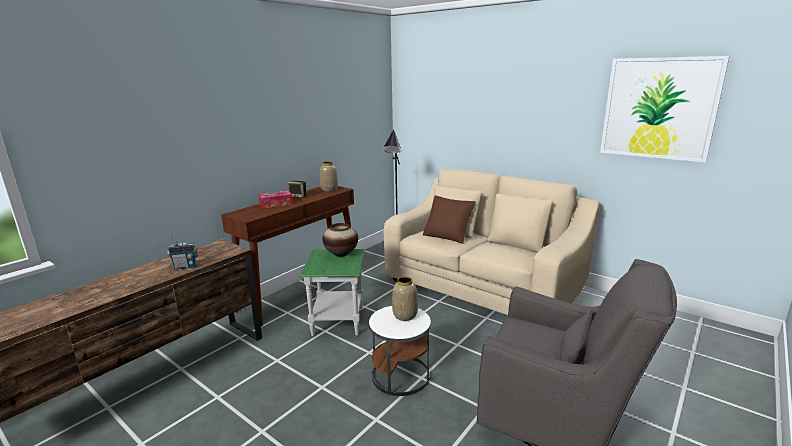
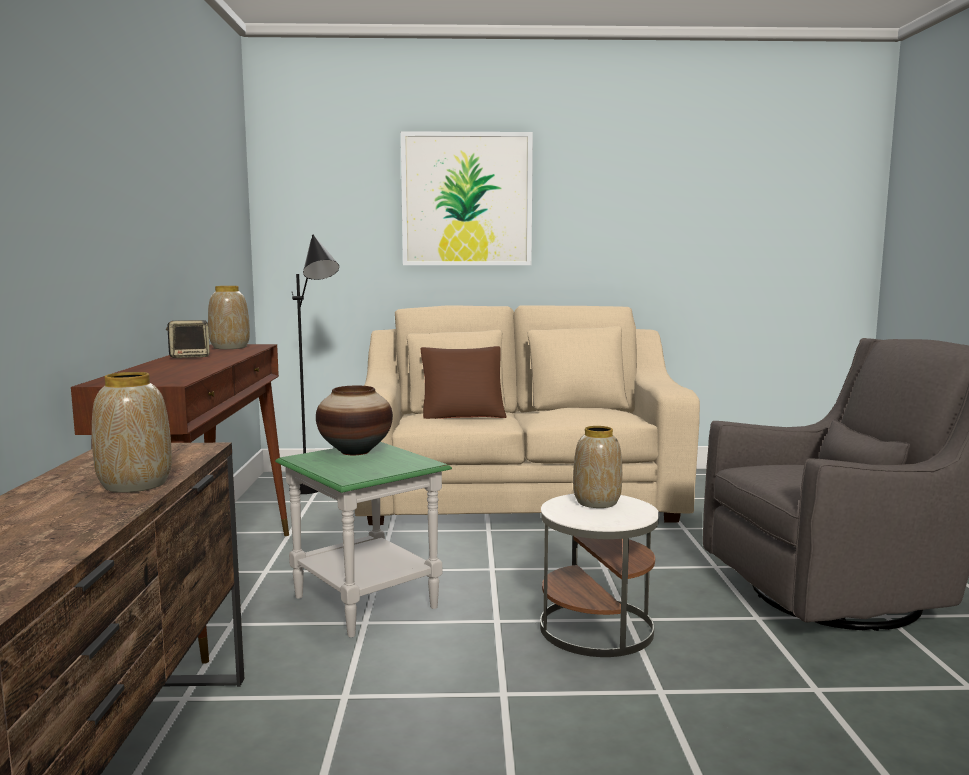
camera: 40 degrees left, 10 degrees down
radio [167,233,198,270] -> vase [92,372,172,493]
tissue box [258,191,293,208] -> none
picture [600,56,729,163] -> picture moved to [401,131,533,265]

